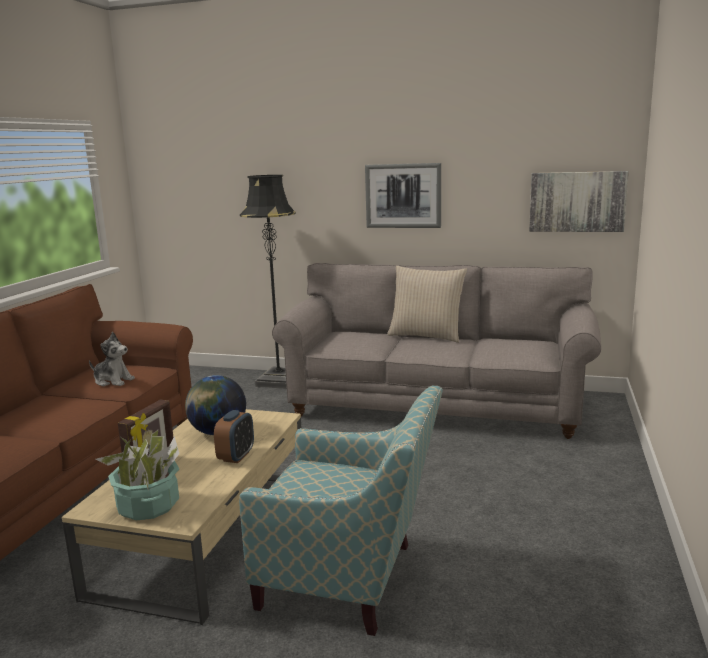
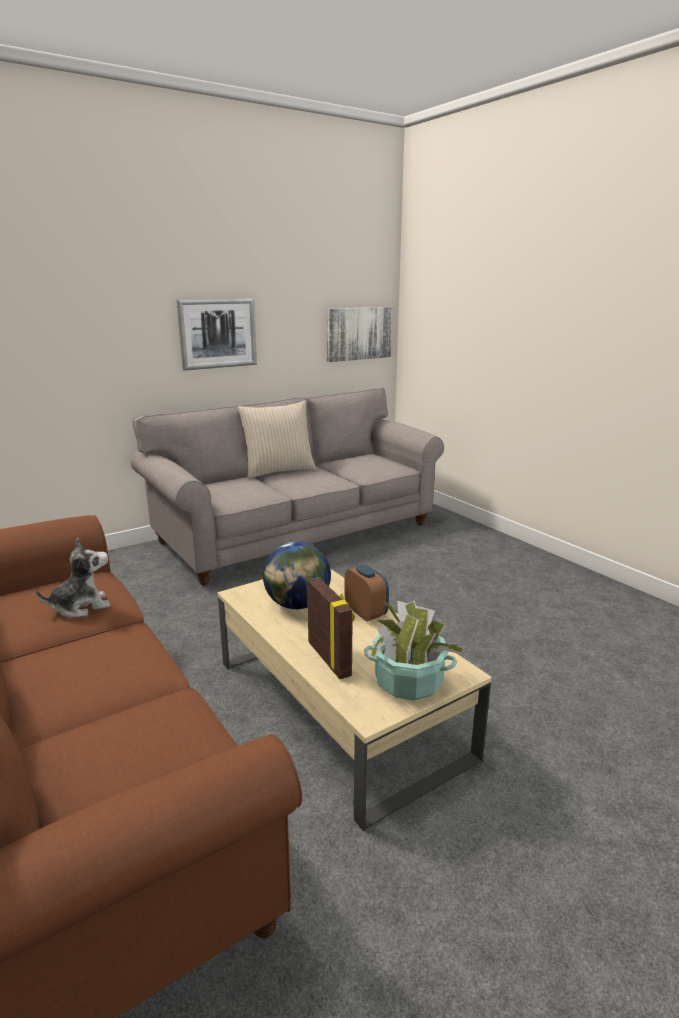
camera: 50 degrees left, 5 degrees up
armchair [239,385,443,636] -> none
black floor lamp [240,175,296,389] -> none

